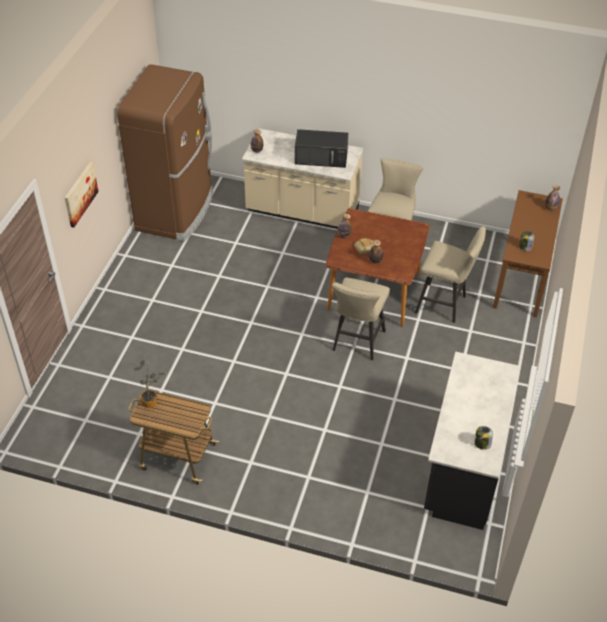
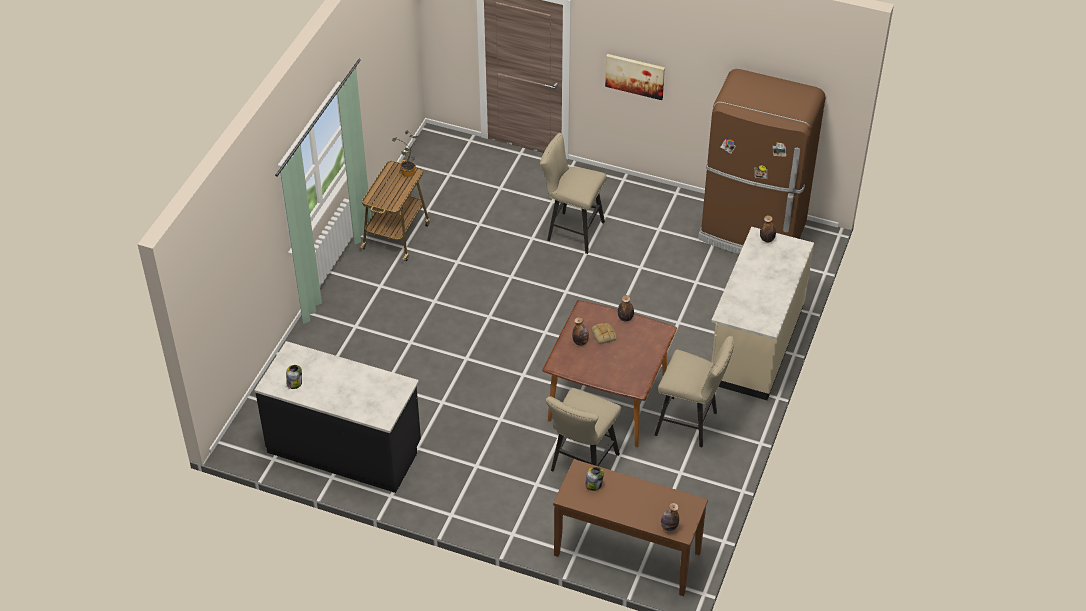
camera: 95 degrees right, 0 degrees up
black microwave [295,129,348,168] -> none
beige stool [332,278,390,360] -> beige stool moved to [540,133,607,254]

